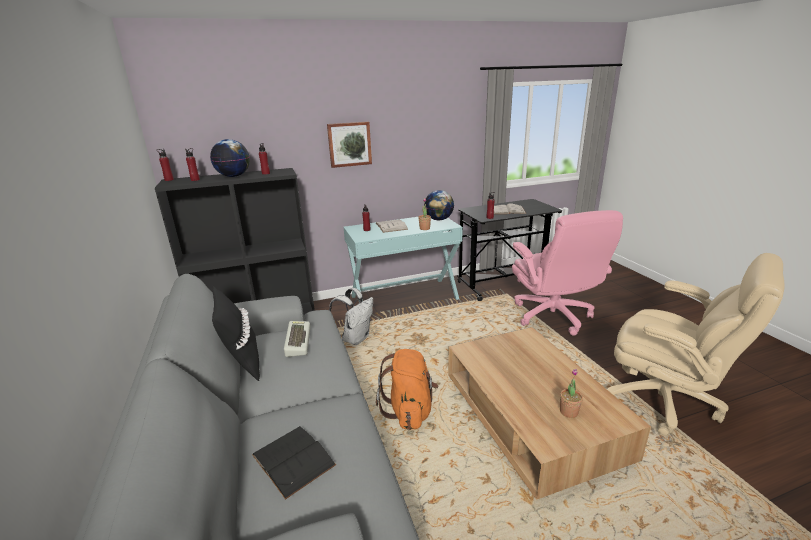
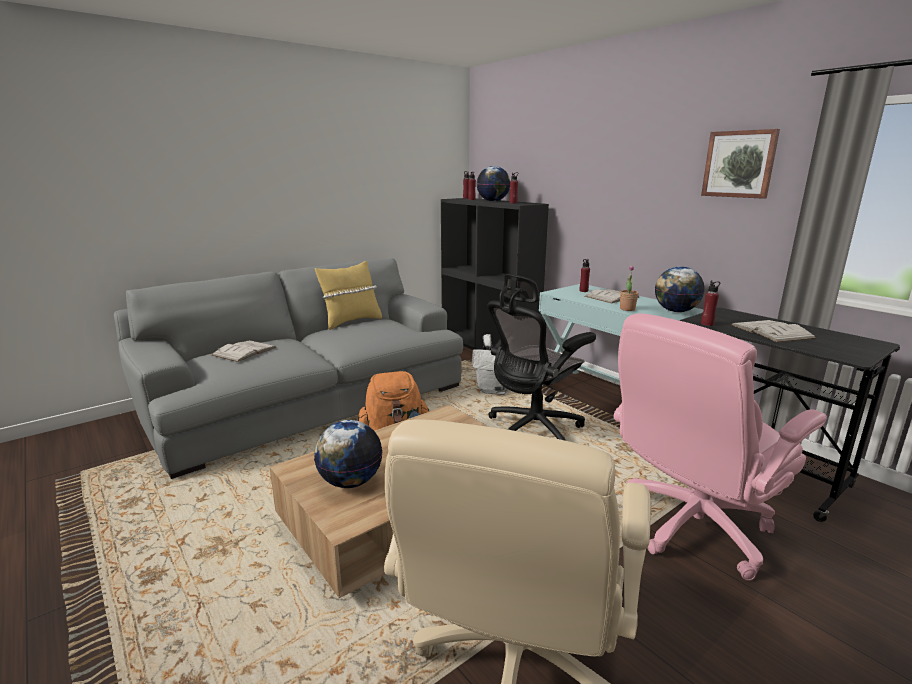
camera: 70 degrees right, 5 degrees down
black pillow [212,285,260,381] -> yellow pillow [315,261,382,330]
black book [252,426,336,500] -> white book [212,340,277,362]
keyboard [284,321,311,357] -> none
picture [327,122,372,168] -> picture moved to [701,129,780,199]
potted plant [560,369,583,418] -> globe [314,420,383,488]
none -> office chair [488,274,596,441]

